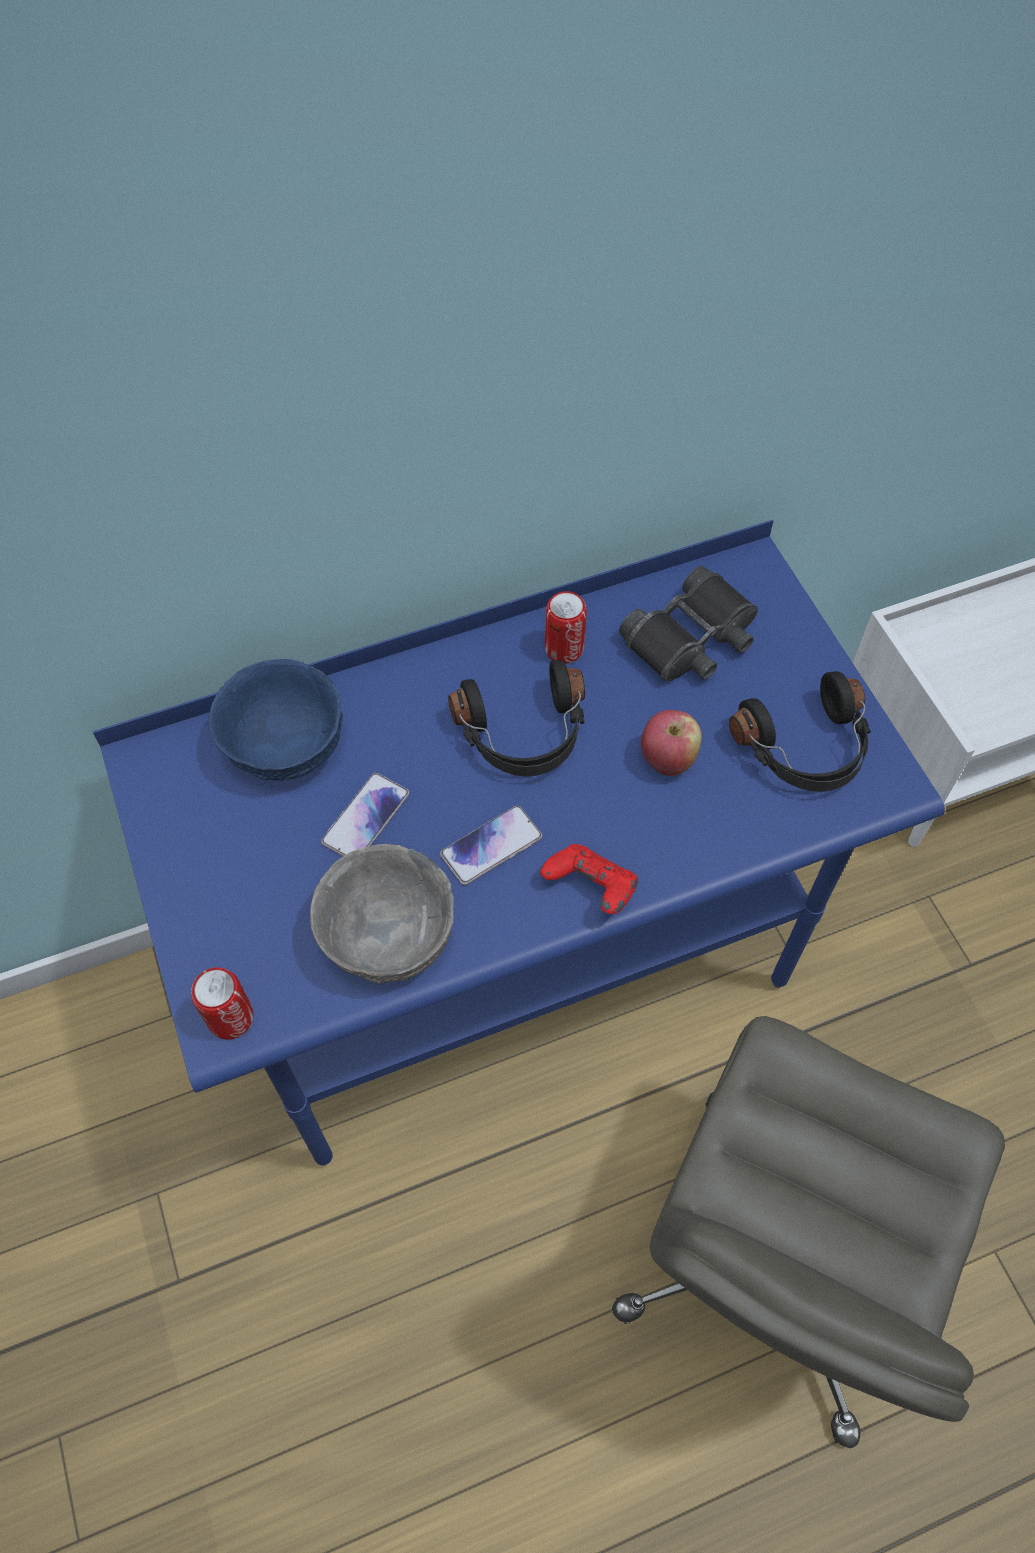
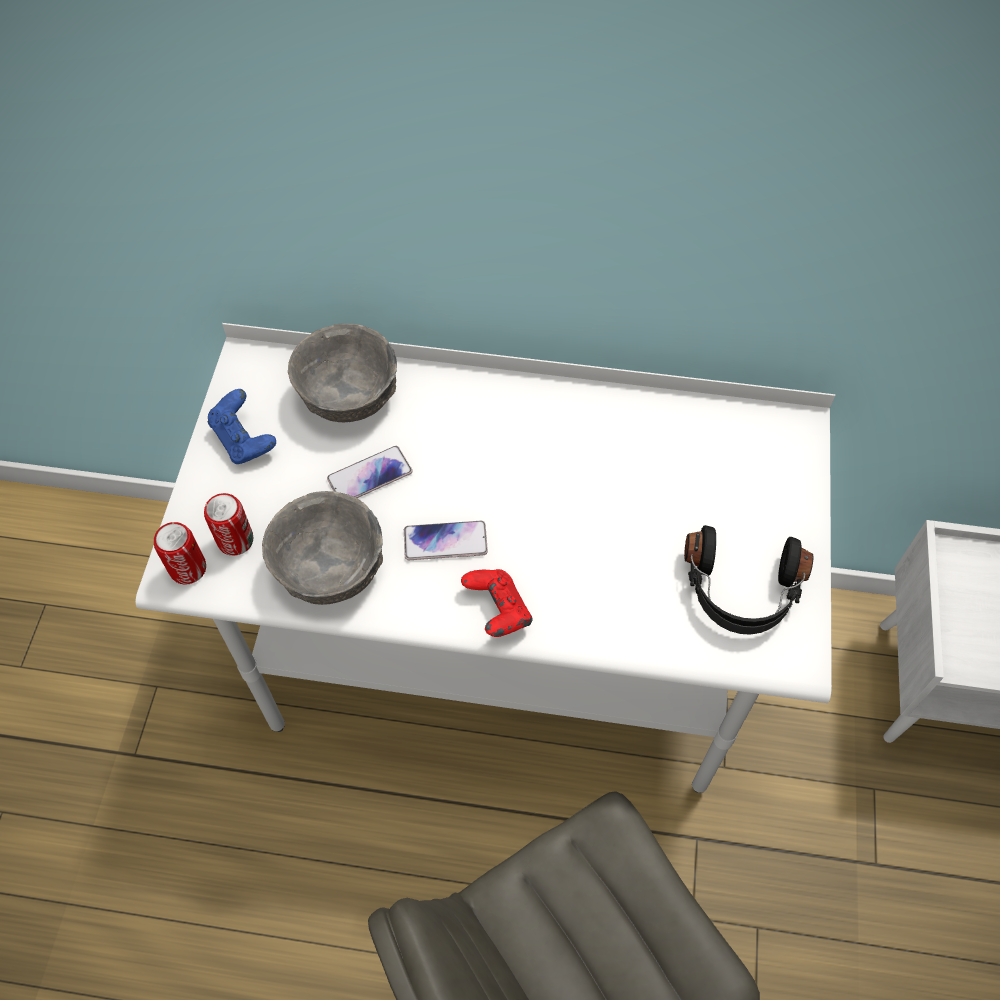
camera: 30 degrees right, 0 degrees up
blue desk [93,520,945,1166] -> white desk [135,323,835,793]
blue bowl [209,659,343,781] -> grey bowl [288,323,397,422]
black headphones [448,660,585,777] -> none
can [545,591,587,664] -> can moved to [204,493,253,556]
black binoculars [619,566,758,681] -> none
apple [641,710,702,776] -> none
none -> blue game controller [208,389,276,464]

